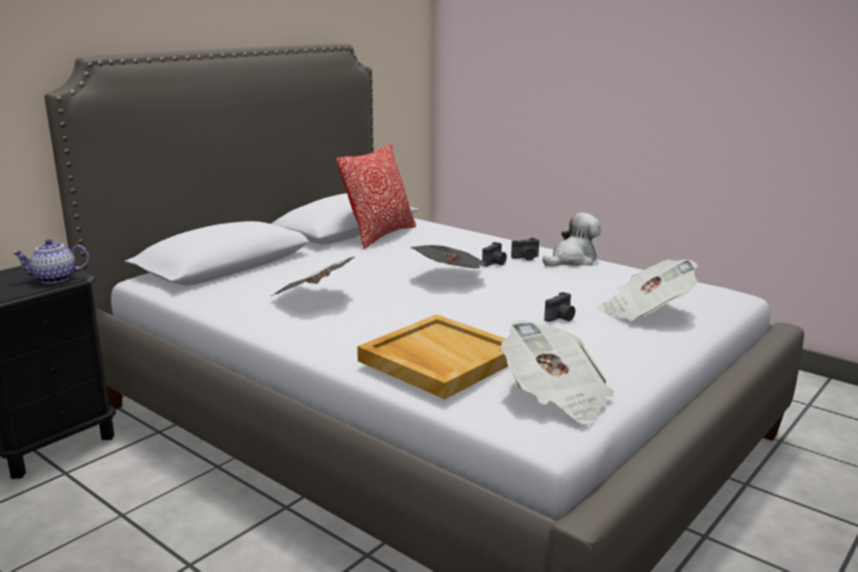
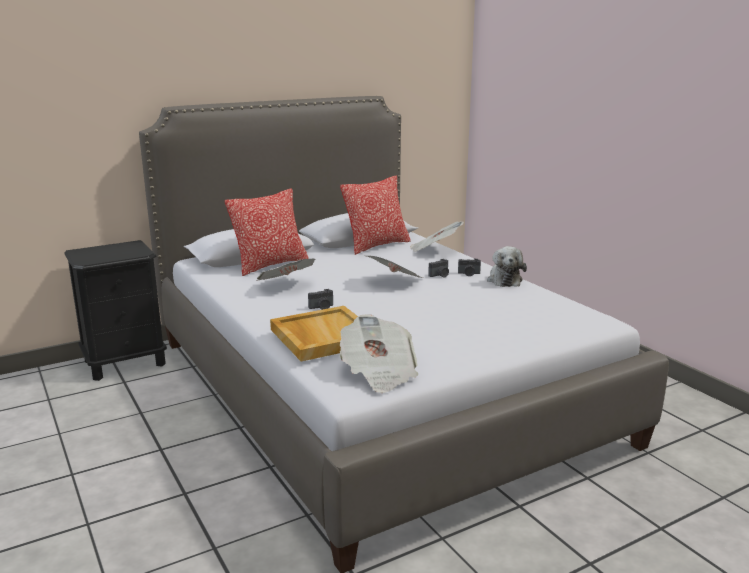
camera: 20 degrees right, 0 degrees up
teapot [13,239,90,284] -> none
plush toy [543,213,601,266] -> plush toy turned 105 degrees clockwise [487,246,527,287]
camera [544,292,575,322] -> camera moved to [308,289,333,310]
newspaper [599,260,698,321] -> newspaper moved to [410,221,464,252]
none -> pillow [225,188,309,276]

